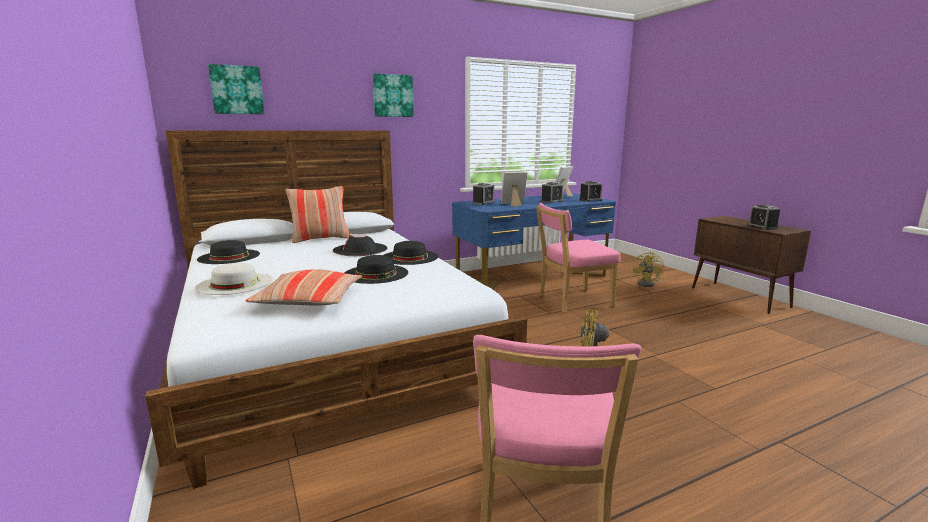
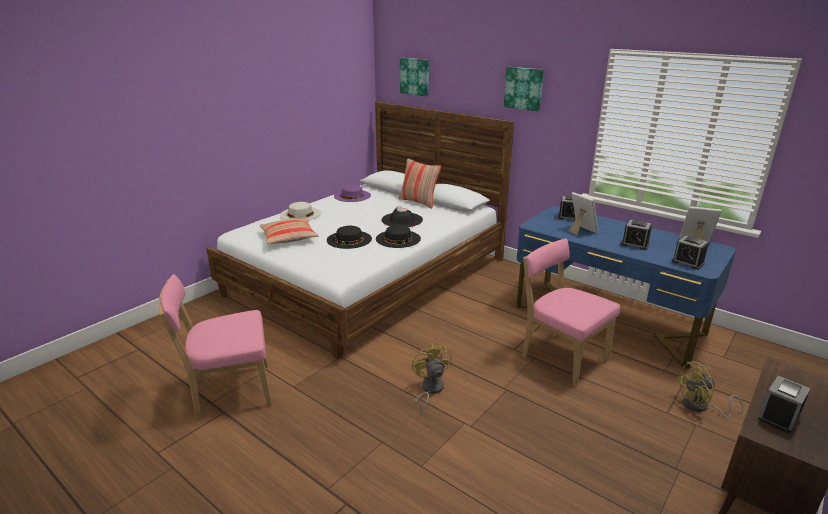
camera: 65 degrees right, 10 degrees up
black hat [197,240,260,264] -> purple hat [334,185,371,202]

